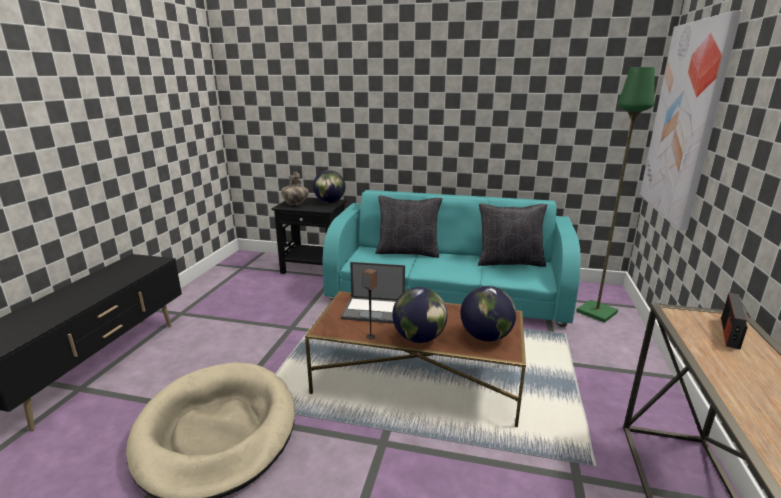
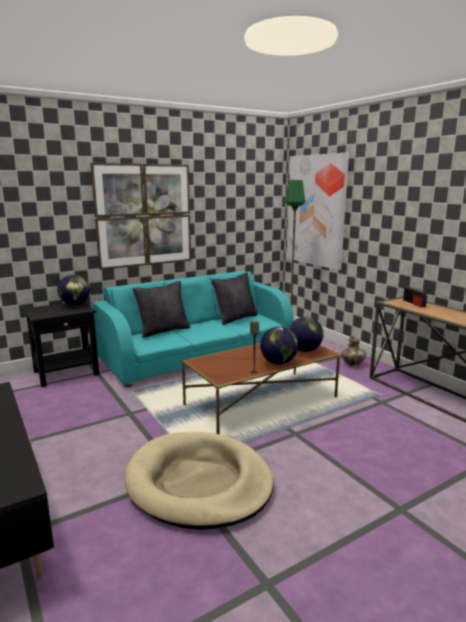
camera: 45 degrees left, 5 degrees down
vase [281,172,309,205] -> vase moved to [341,336,366,366]
laptop [341,262,405,324] -> none
none -> picture [90,163,191,270]

